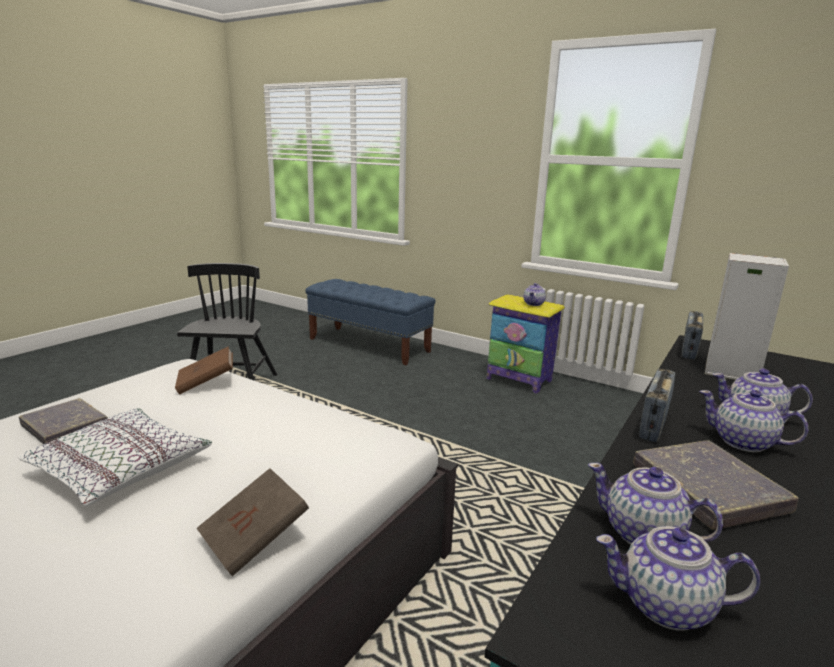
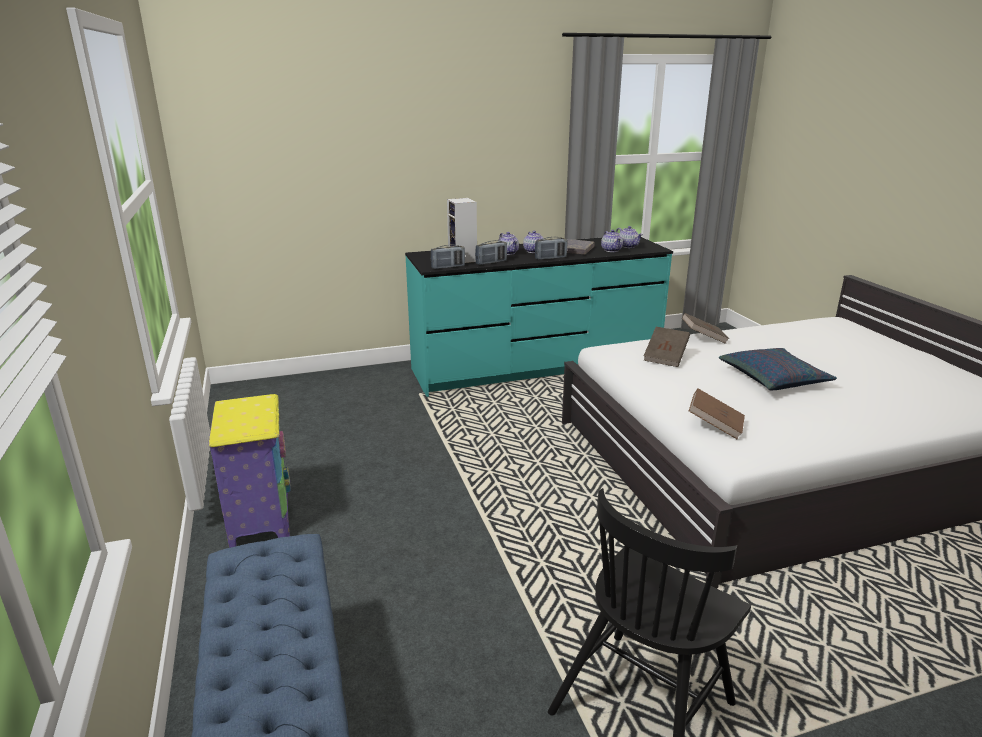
camera: 140 degrees left, 5 degrees up
white pillow [17,408,212,506] -> blue pillow [719,348,837,391]
grey book [19,398,108,444] -> none
teapot [523,283,546,306] -> none
none -> radio [475,240,507,265]
none -> brown book [644,327,690,367]

